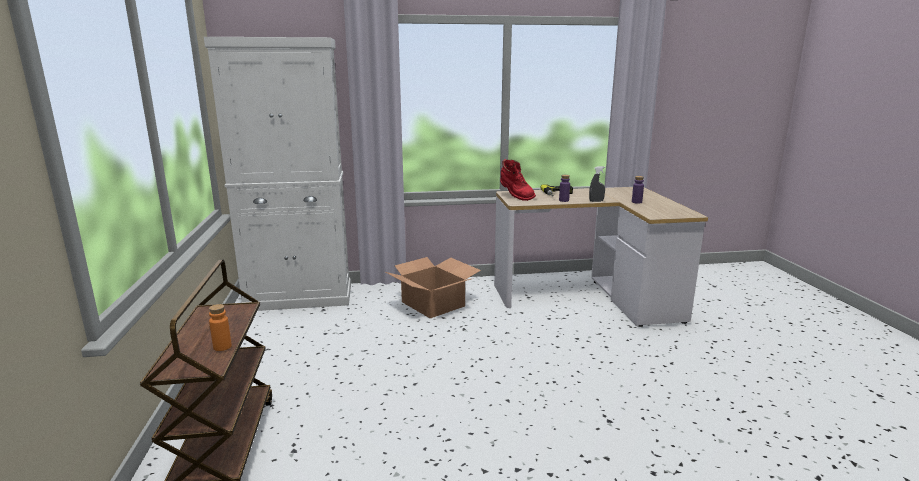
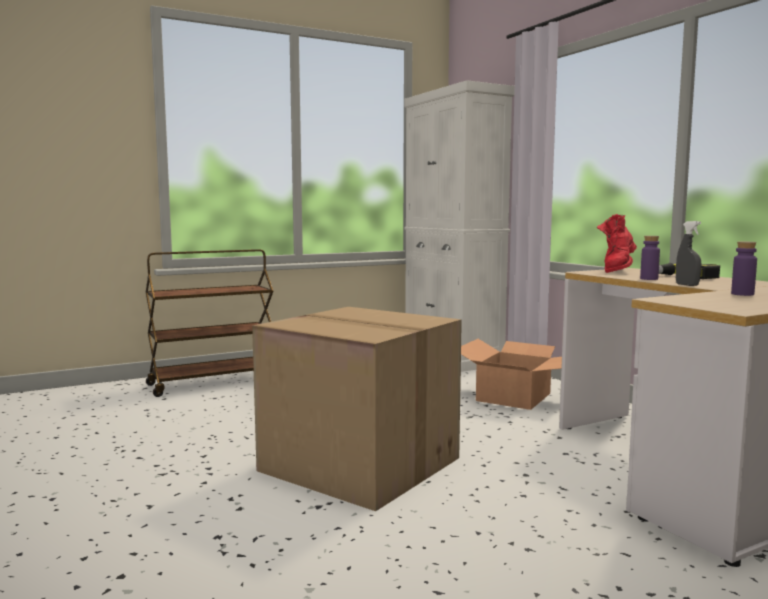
camera: 70 degrees right, 10 degrees down
orange bottle [209,304,232,351] -> none
none -> cardboard box [252,307,462,511]

